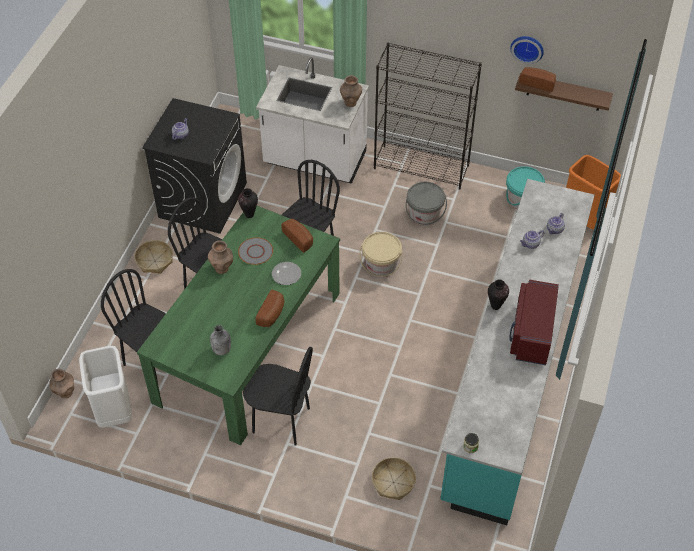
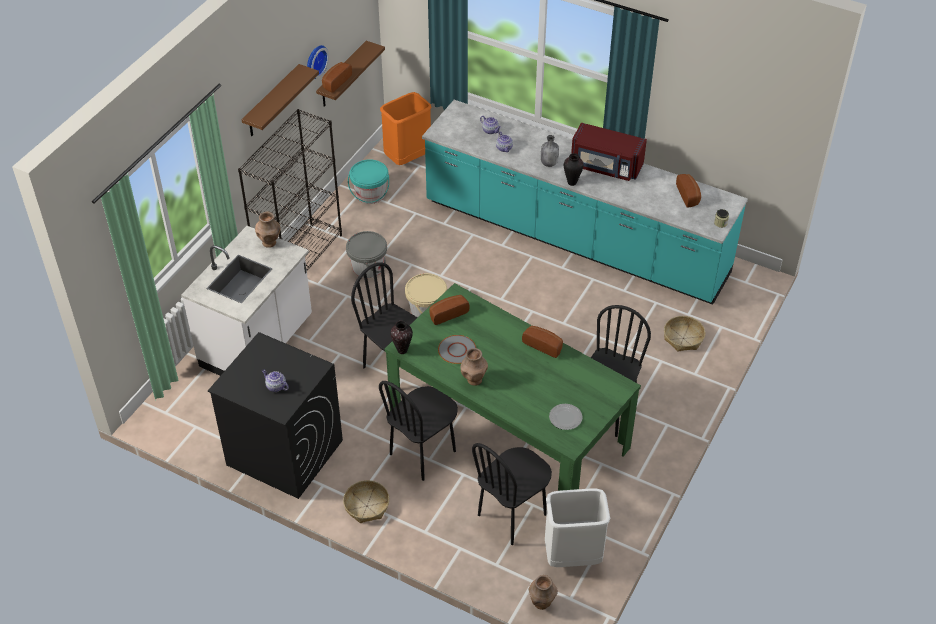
camera: 80 degrees left, 5 degrees down
grey bottle [210,325,231,355] -> grey bottle moved to [541,135,559,167]
plate [272,262,301,285] -> plate moved to [549,404,583,430]
none -> brown shelf [242,64,319,136]
none -> bread [676,174,701,208]

